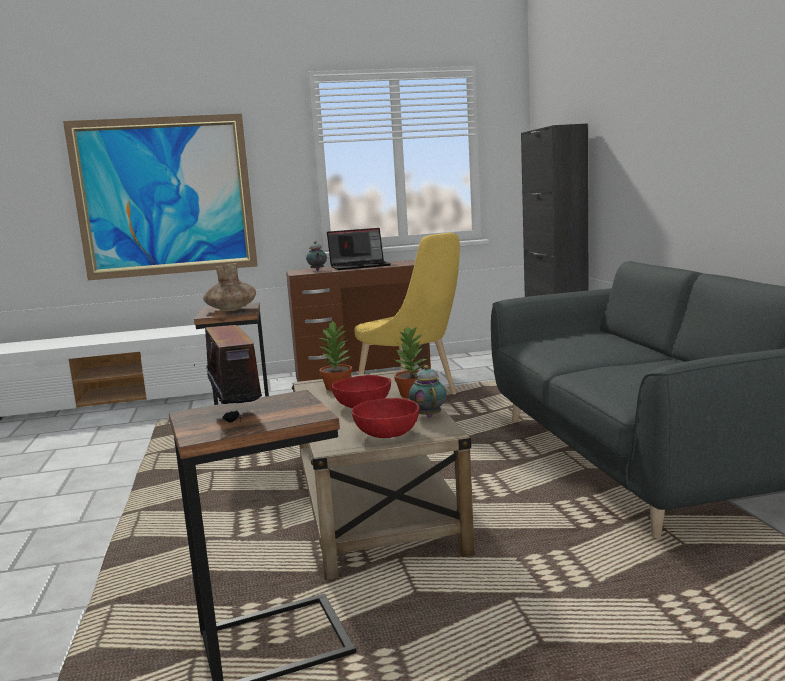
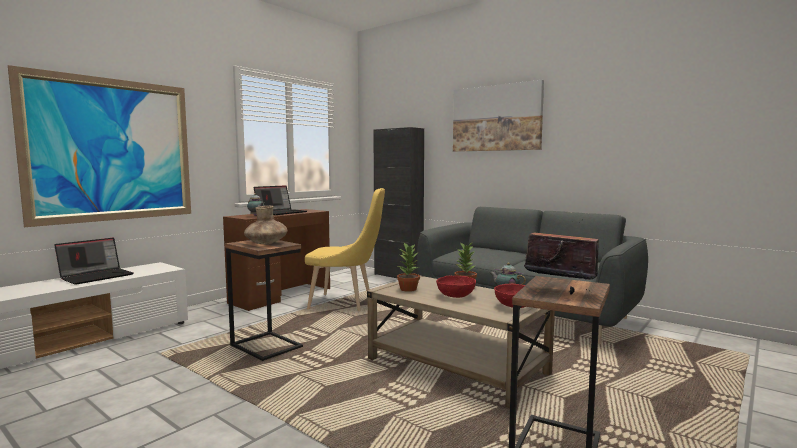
camera: 40 degrees left, 5 degrees down
none -> laptop [54,238,133,285]
none -> picture [453,80,544,152]

